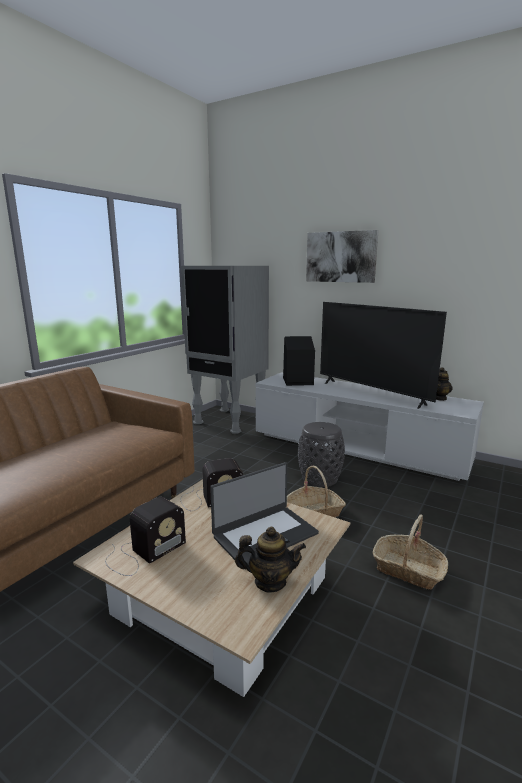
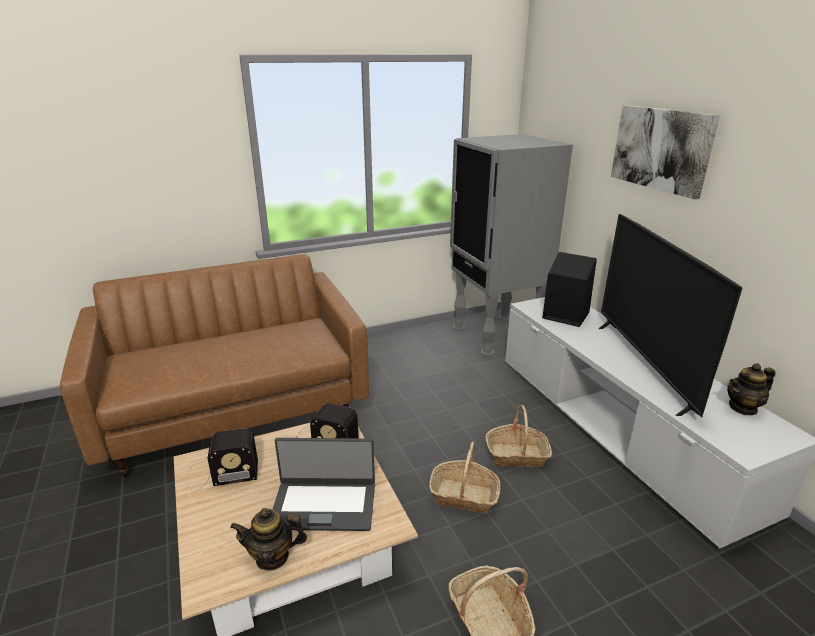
camera: 35 degrees right, 10 degrees up
teapot [235,527,306,592] -> teapot turned 135 degrees clockwise [230,508,307,571]
grey stool [298,422,345,487] -> basket [485,405,553,467]

